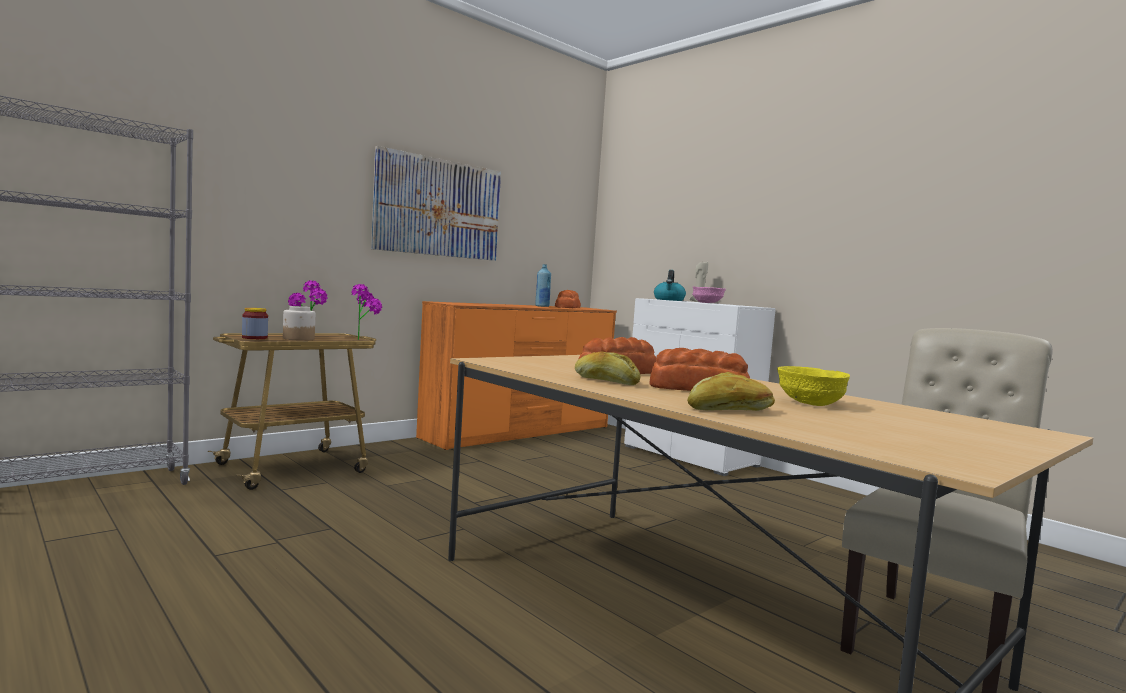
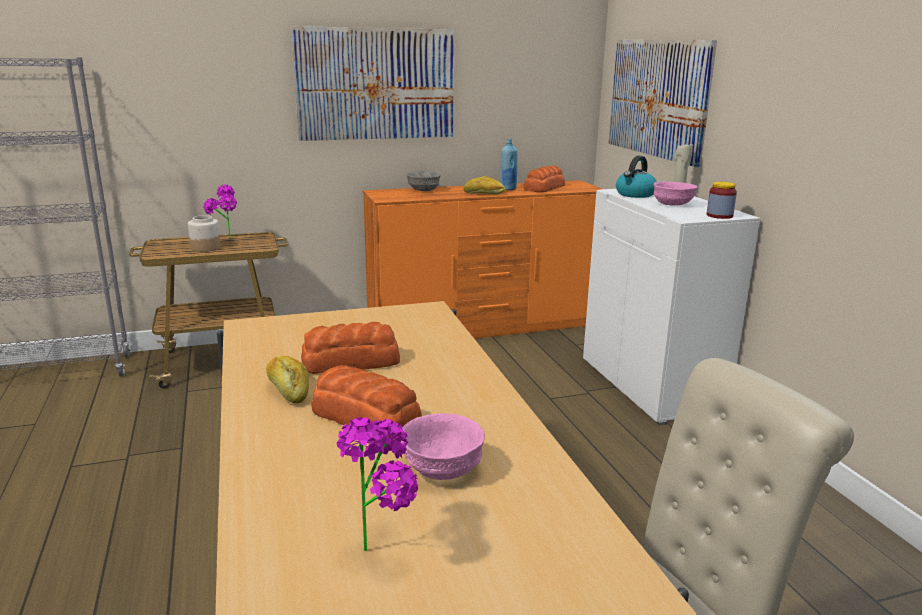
camera: 25 degrees right, 15 degrees up
jar [242,308,268,339] -> jar moved to [707,182,737,219]
potted plant [351,284,382,340] -> potted plant moved to [337,417,418,551]
bread [687,372,775,411] -> bread moved to [463,176,505,194]
yellow bowl [777,366,850,406] -> pink bowl [401,413,485,480]
none -> grey bowl [406,171,441,191]
none -> picture [608,40,717,167]

